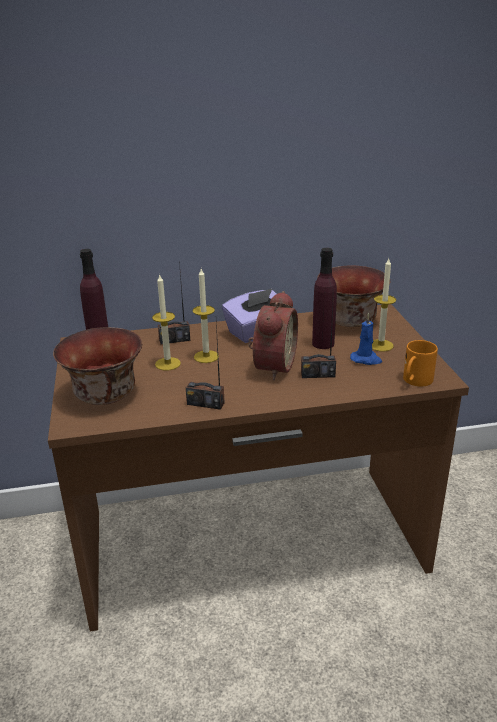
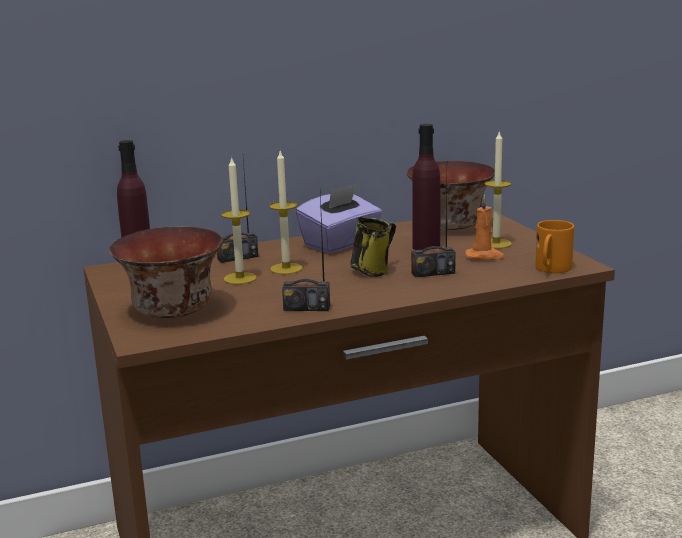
camera: 10 degrees left, 10 degrees down
alarm clock [248,291,298,380] -> mug [350,217,396,277]
blue candle [350,313,382,365] -> orange candle [465,195,505,260]

